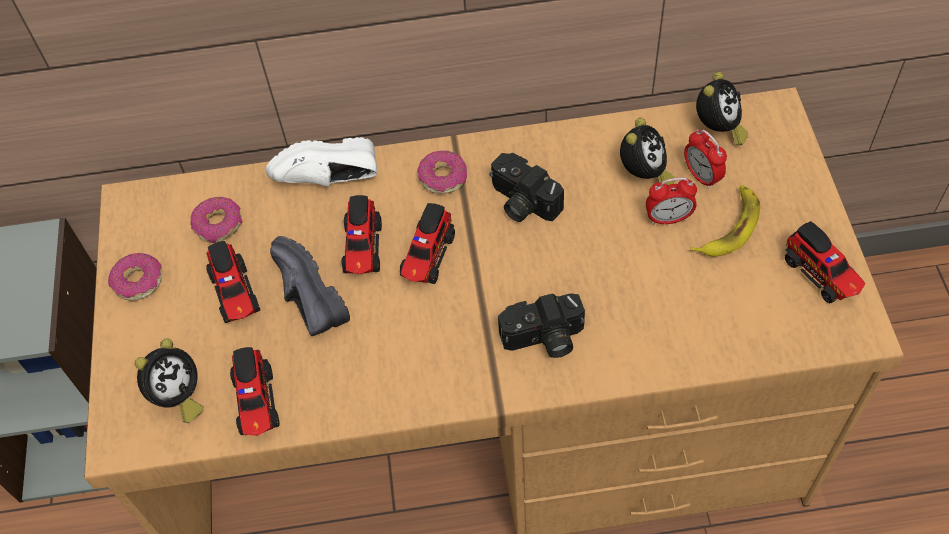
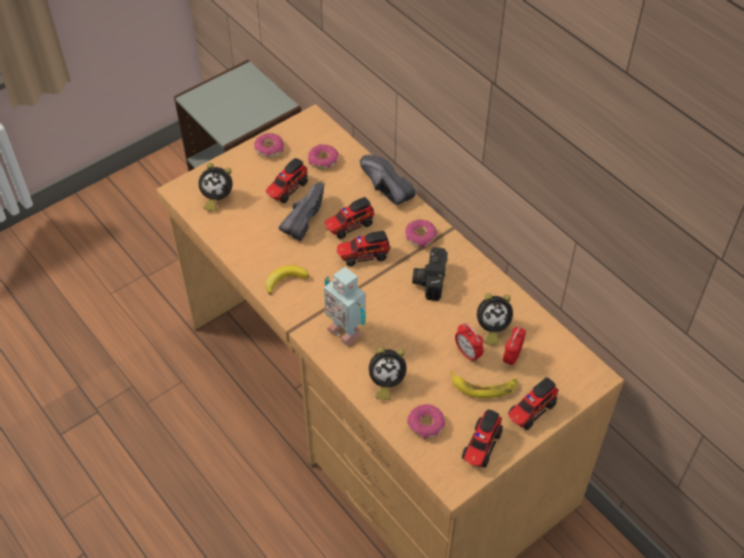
camera: 55 degrees right, 5 degrees down
toy truck [230,347,280,436] -> toy truck moved to [508,377,558,430]
white shoe [266,137,377,187] -> black shoe [360,155,415,205]
camera [498,293,585,358] -> toy robot [324,267,366,347]
alarm clock [696,72,748,146] -> alarm clock moved to [369,347,407,400]
none -> banana [265,265,309,295]
none -> donut [407,404,445,439]

